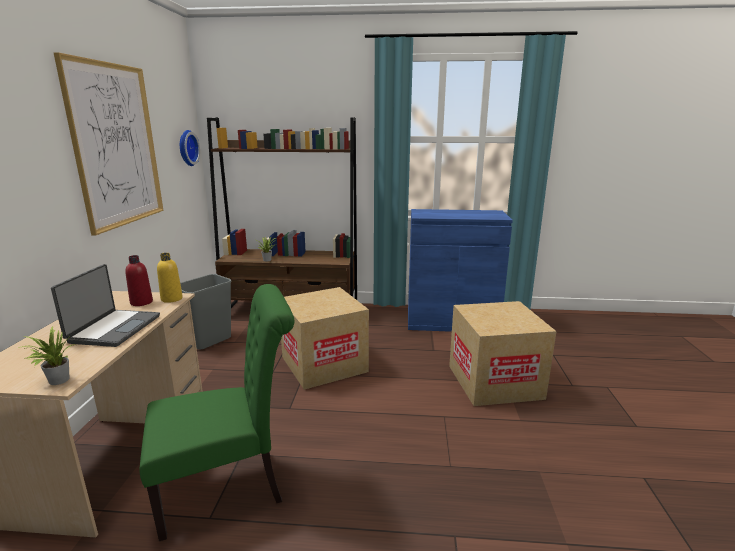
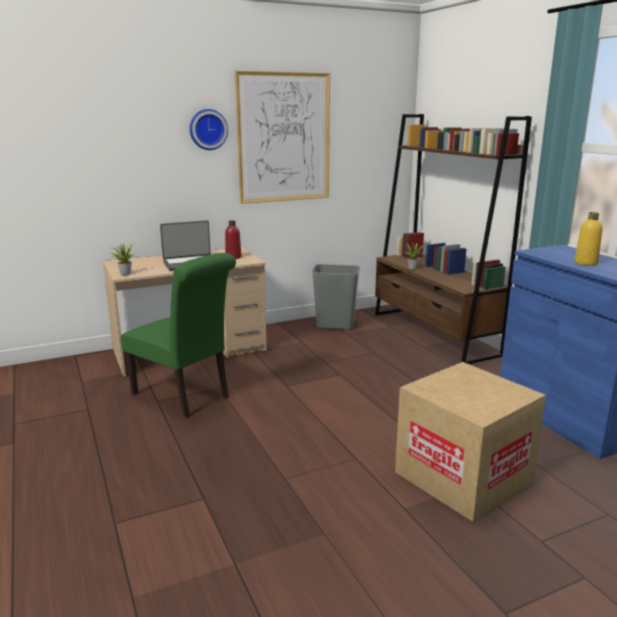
camera: 60 degrees right, 0 degrees up
yellow bottle [157,253,183,303] -> yellow bottle moved to [575,212,602,265]
wall clock [180,130,200,166] -> wall clock moved to [190,109,228,150]
cardboard box [281,287,369,390] -> none

